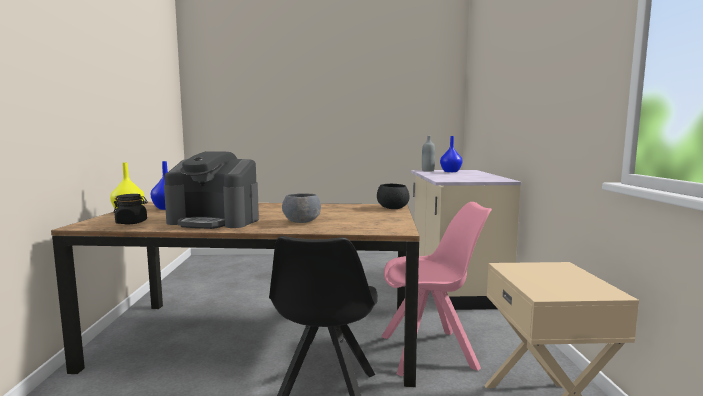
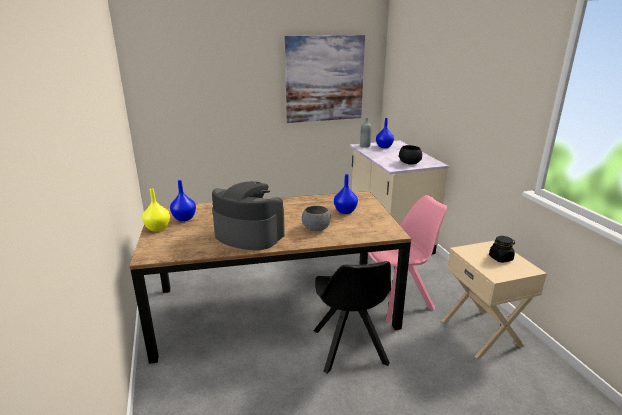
camera: 15 degrees left, 15 degrees up
black jar [114,194,148,224] -> black jar moved to [489,236,515,263]
coffee machine [164,151,259,229] -> coffee machine turned 150 degrees counterclockwise [212,181,285,250]
black bowl [377,184,410,209] -> black bowl moved to [399,145,422,165]
none -> picture [285,35,365,123]
none -> blue vase [334,174,358,214]

